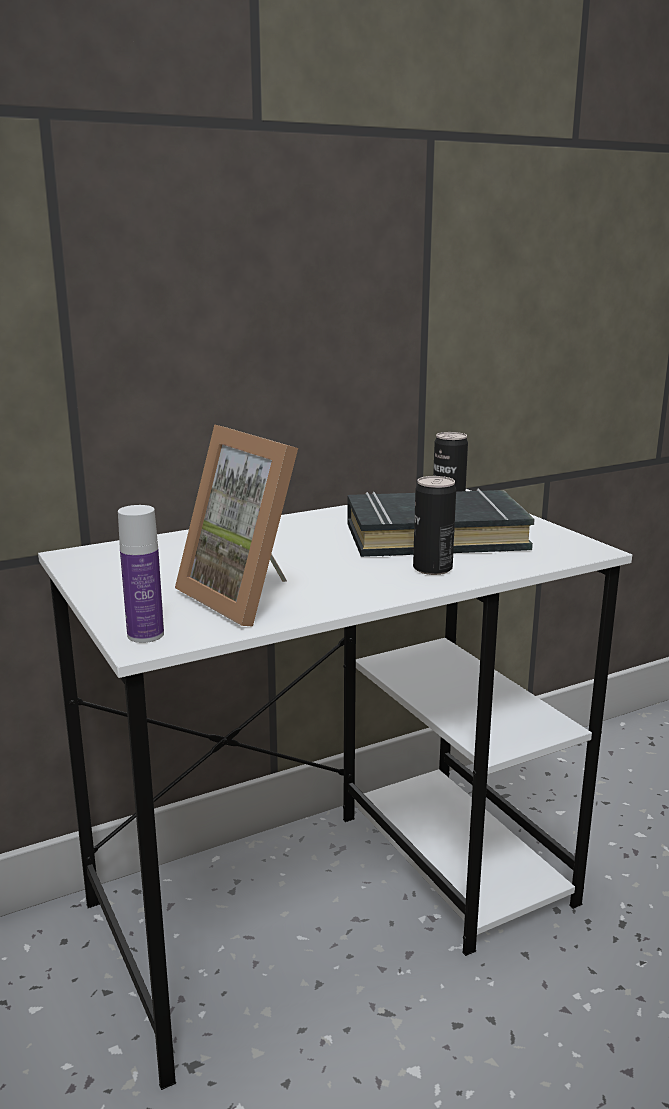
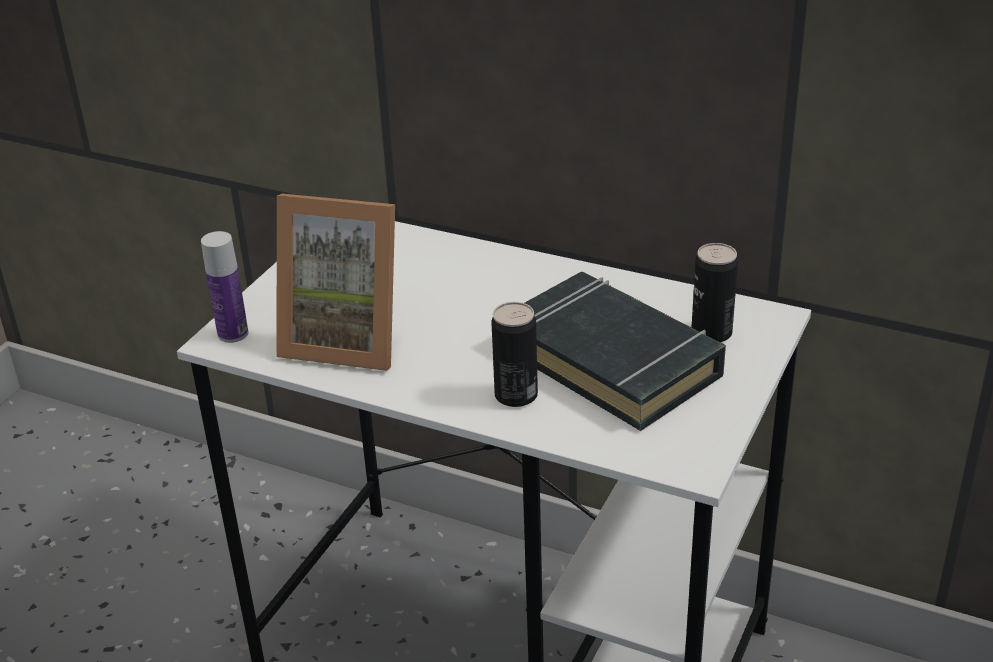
camera: 55 degrees right, 15 degrees up
picture frame [175,424,298,626] -> picture frame turned 90 degrees counterclockwise [276,194,395,371]

